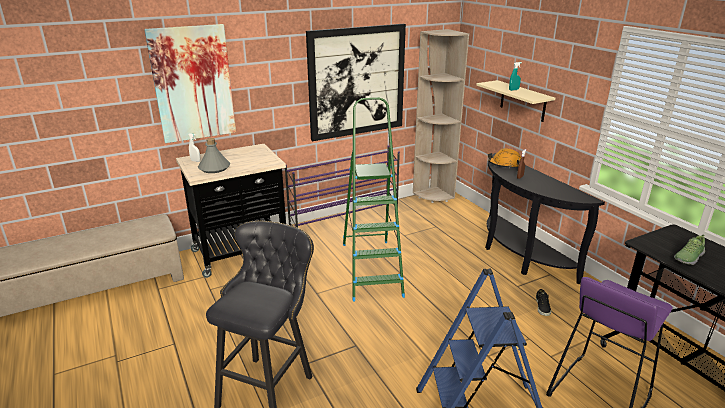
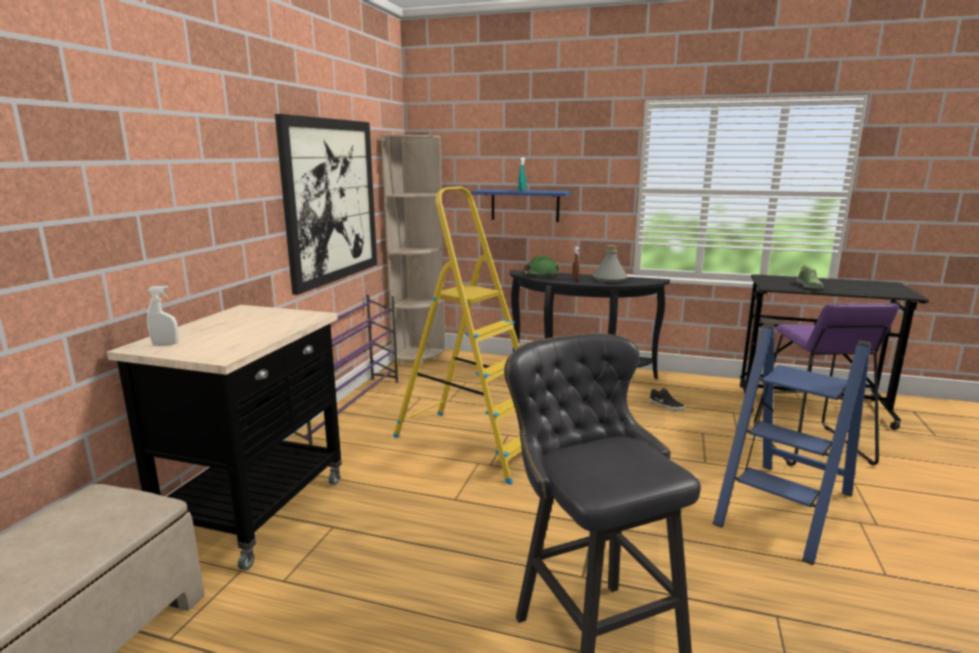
camera: 45 degrees left, 10 degrees down
picture [144,24,236,143] -> none
grey bottle [198,138,230,173] -> grey bottle moved to [592,245,628,283]
green step ladder [343,98,405,301] -> yellow step ladder [393,187,522,485]
beige shelf [476,80,555,122] -> blue shelf [471,189,571,222]
orange hard hat [488,148,521,169] -> green hard hat [522,256,560,276]

